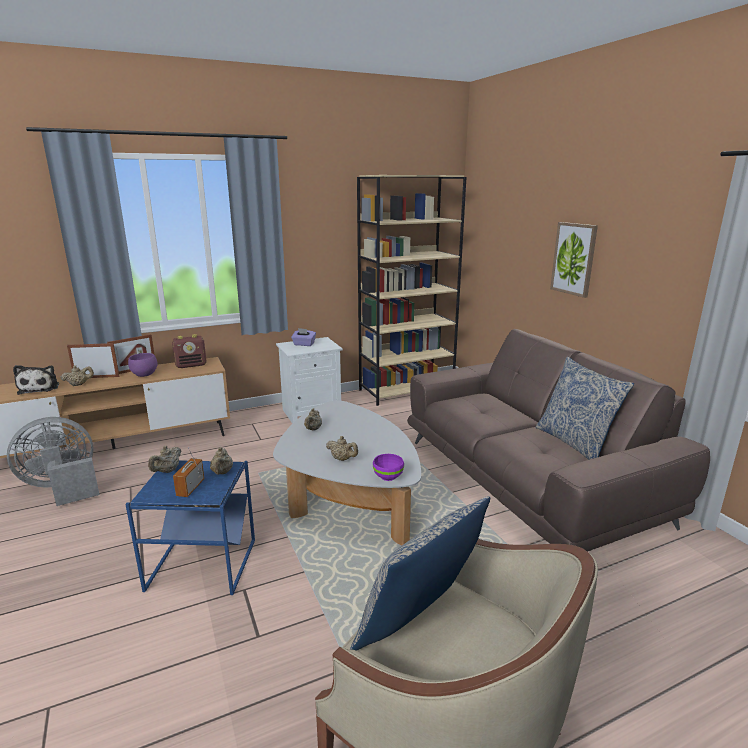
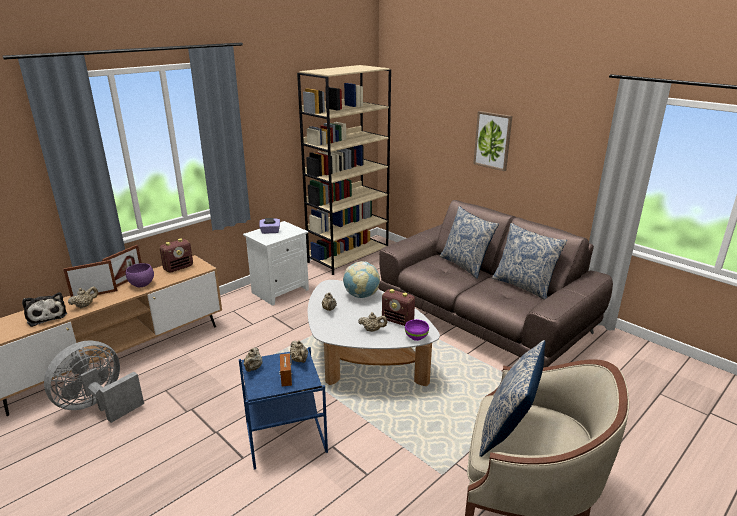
camera: 20 degrees left, 5 degrees up
none -> globe [343,261,380,298]
none -> radio [382,289,415,326]
none -> pillow [440,206,499,279]

